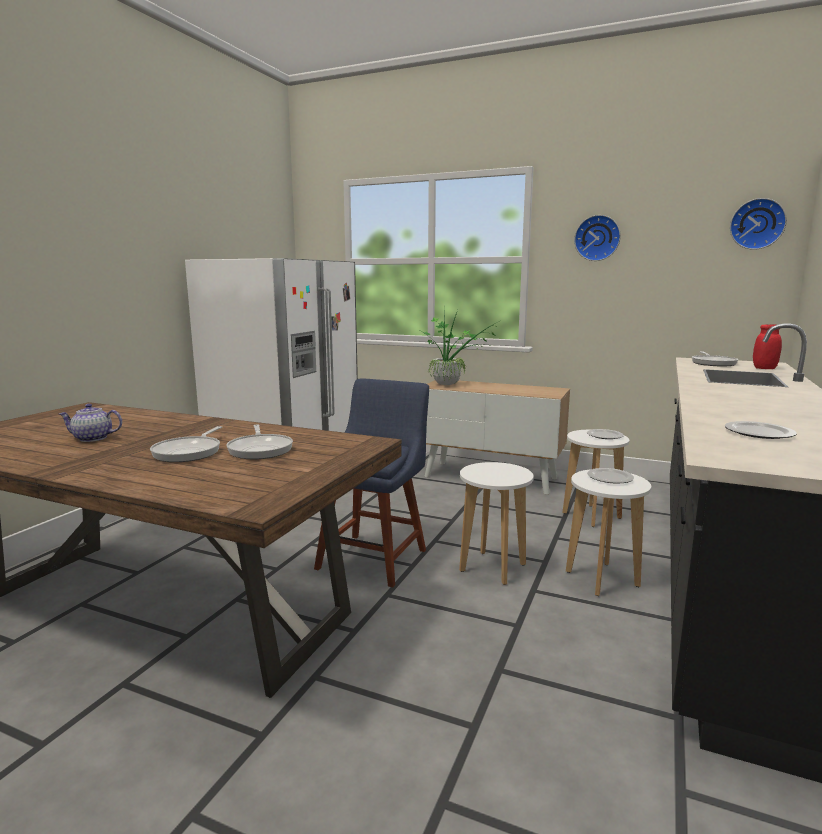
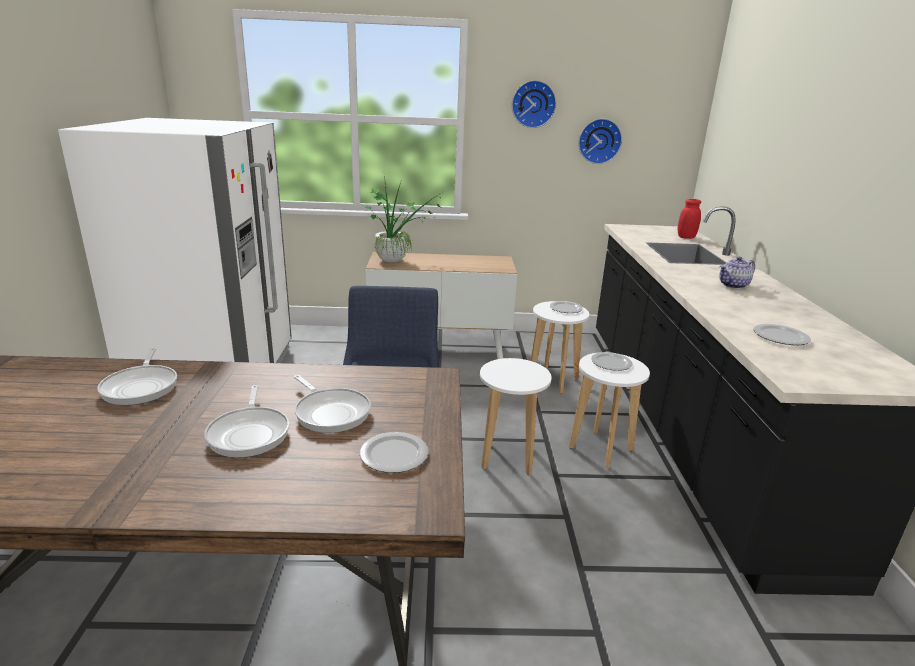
camera: 25 degrees left, 10 degrees up
teapot [59,404,122,442] -> teapot moved to [719,257,755,289]
frying pan [692,351,738,366] -> frying pan moved to [97,348,177,405]
wall clock [730,198,787,250] -> wall clock moved to [578,119,622,164]
none -> plate [360,432,429,473]

